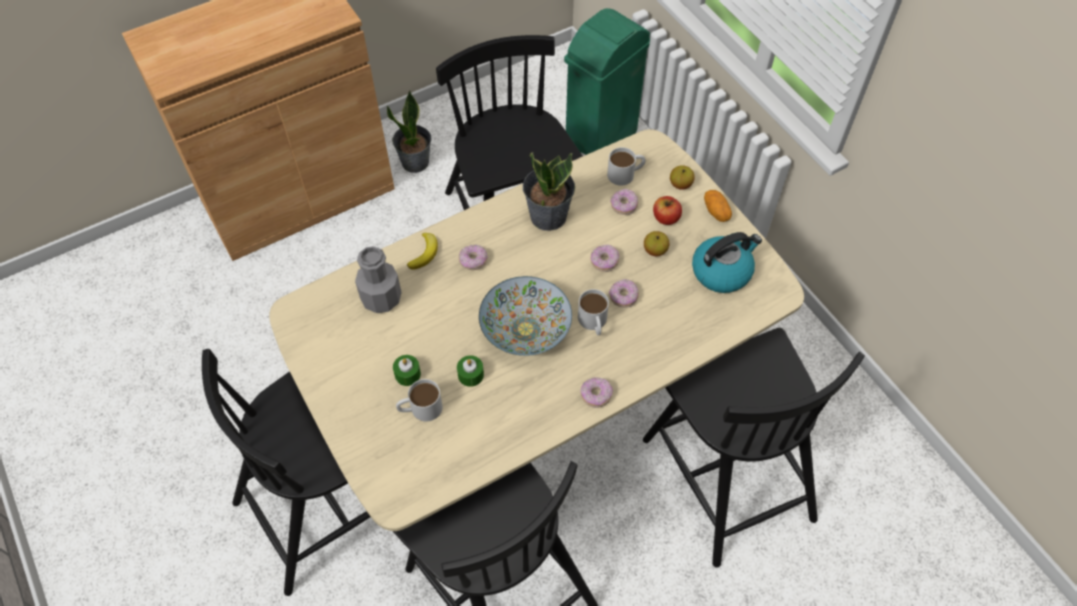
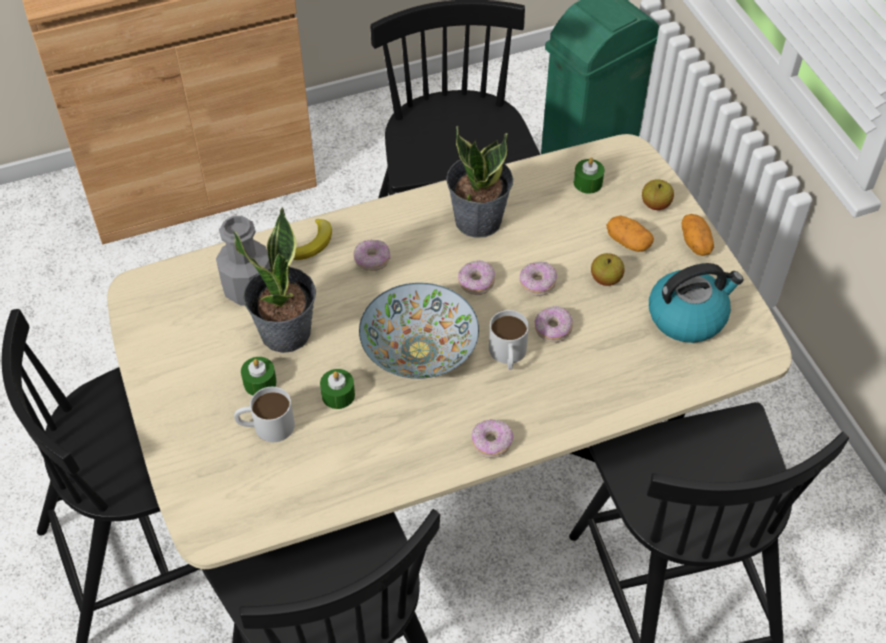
camera: 10 degrees right, 5 degrees down
potted plant [387,91,432,173] -> potted plant moved to [233,207,316,353]
white mug [607,147,646,186] -> green candle [574,158,605,194]
donut [610,189,638,215] -> donut moved to [458,260,495,295]
apple [653,196,682,225] -> potato [606,216,654,252]

